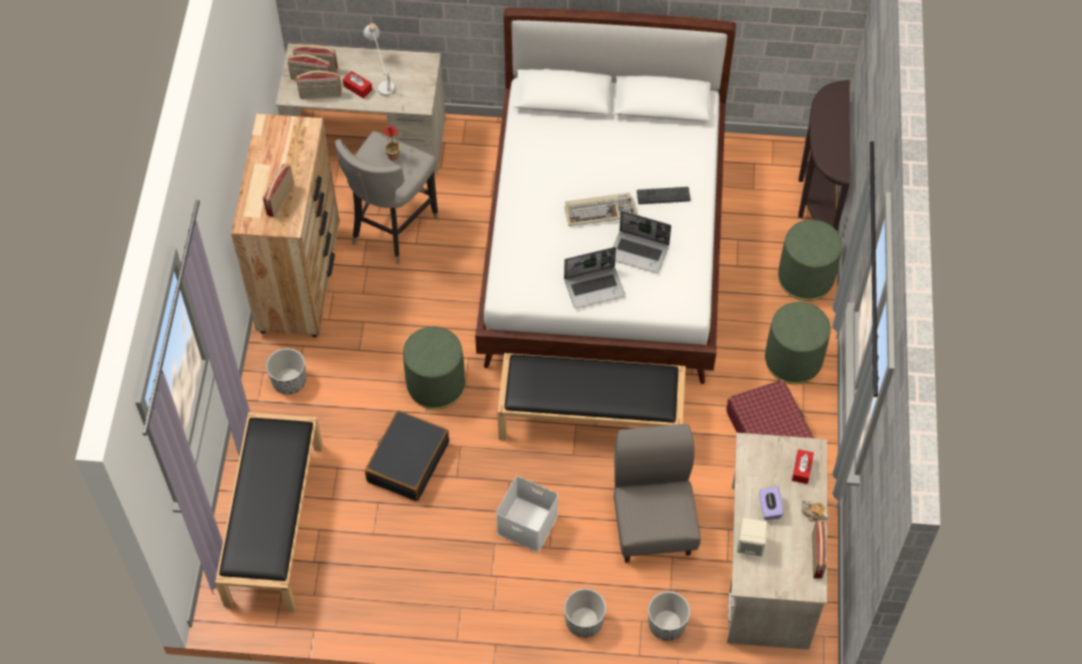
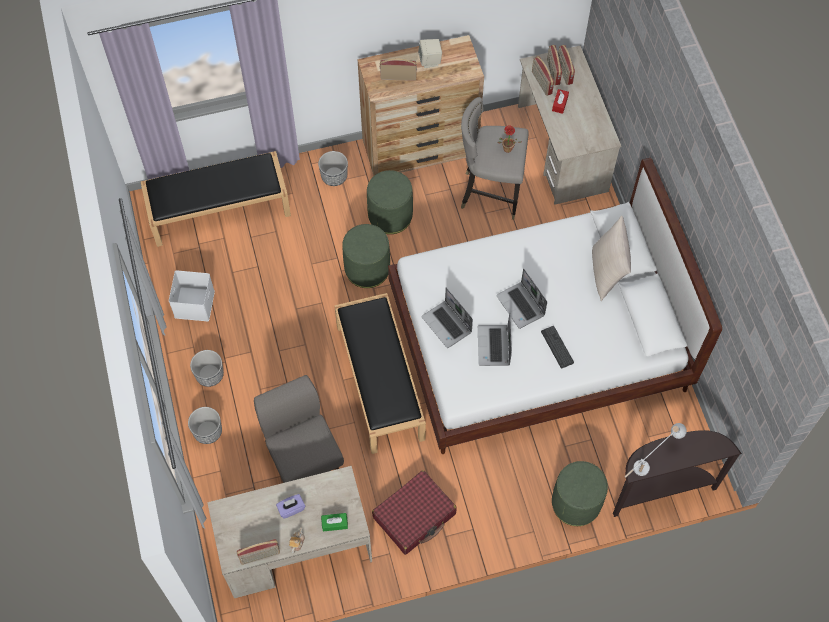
camera: 70 degrees right, 5 degrees up
white table lamp [364,23,395,98] -> white table lamp moved to [625,423,687,477]
black suitcase [365,411,449,501] -> none
white storage box [496,476,558,552] -> white storage box moved to [169,270,215,321]
keyboard [564,193,637,226] -> laptop [496,268,547,329]
grey chair [614,424,701,563] -> grey chair turned 90 degrees counterclockwise [254,375,344,483]
planter [648,591,690,641] -> planter moved to [190,350,224,387]
beige speaker [737,518,767,556] -> beige speaker moved to [418,39,442,68]
green ottoman [765,302,831,384] -> green ottoman moved to [367,170,413,234]
red tissue box [792,449,814,484] -> green tissue box [321,513,348,531]
none -> beige pillow [592,216,631,301]

